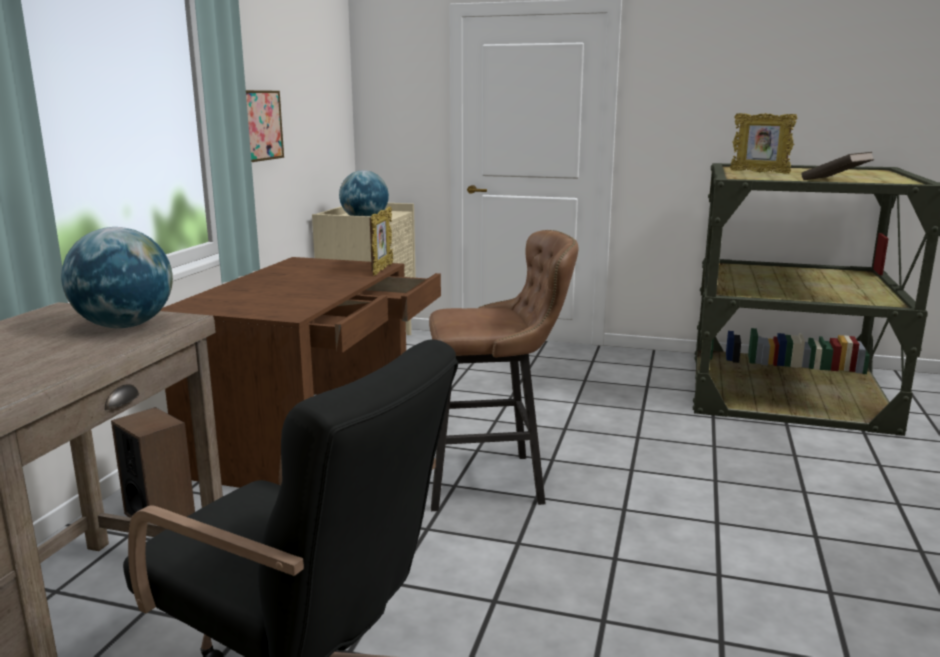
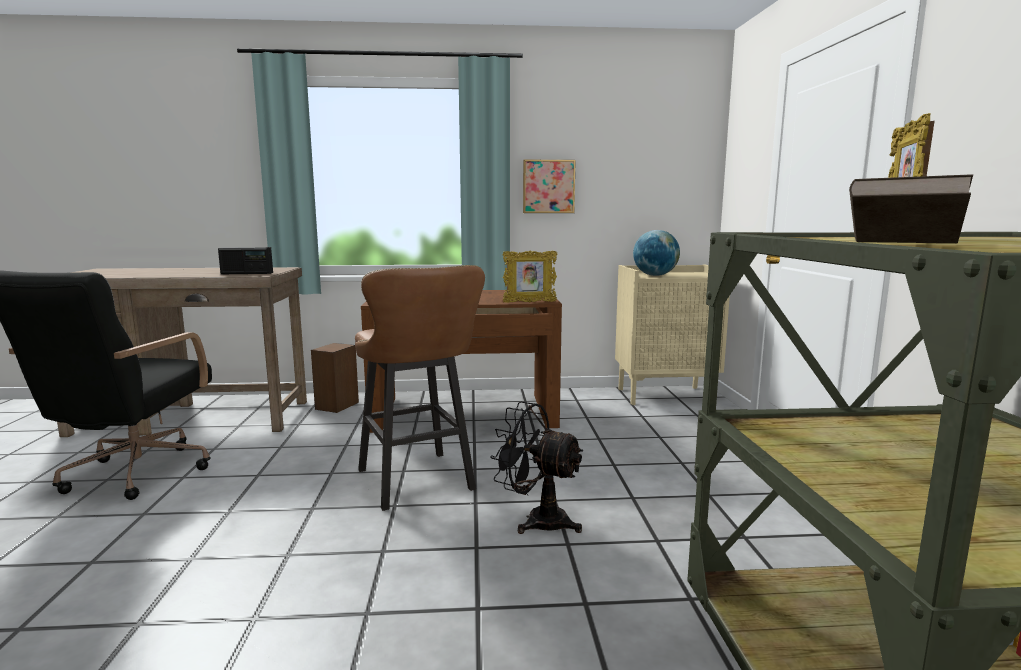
camera: 70 degrees right, 5 degrees down
globe [61,227,173,328] -> radio [218,247,273,274]
none -> black fan [490,401,583,534]

